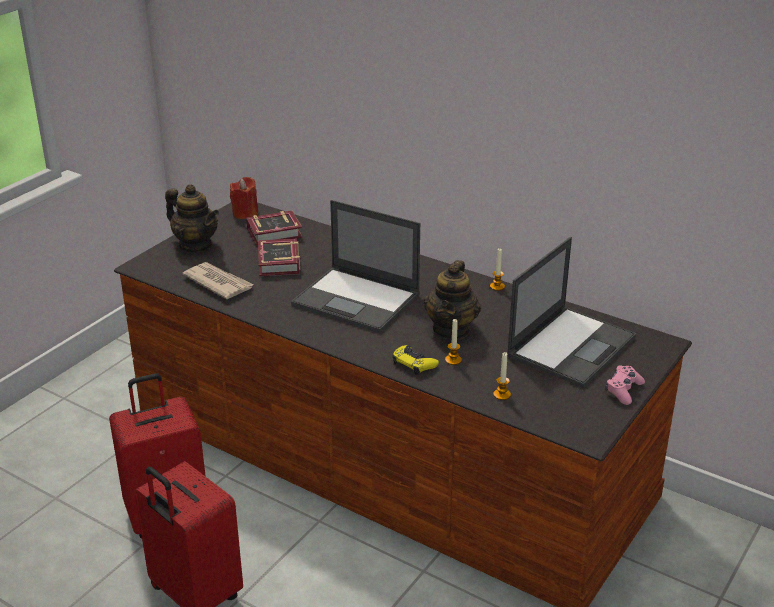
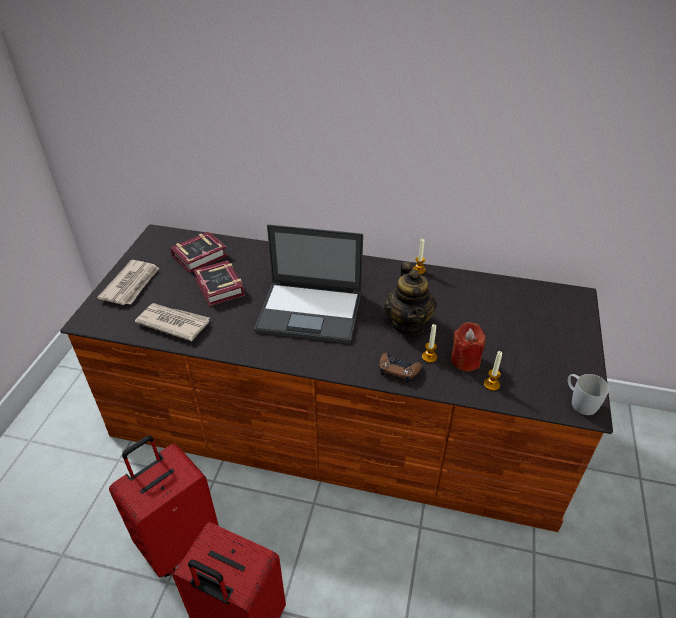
camera: 20 degrees left, 10 degrees up
teapot [165,184,219,252] -> newspaper [97,260,160,305]
red candle [230,177,258,219] -> red candle moved to [451,322,485,371]
yellow game controller [393,345,439,375] -> brown game controller [379,353,422,383]
laptop [507,237,636,388] -> none
pink game controller [606,365,645,405] -> none
none -> white mug [568,374,609,415]

